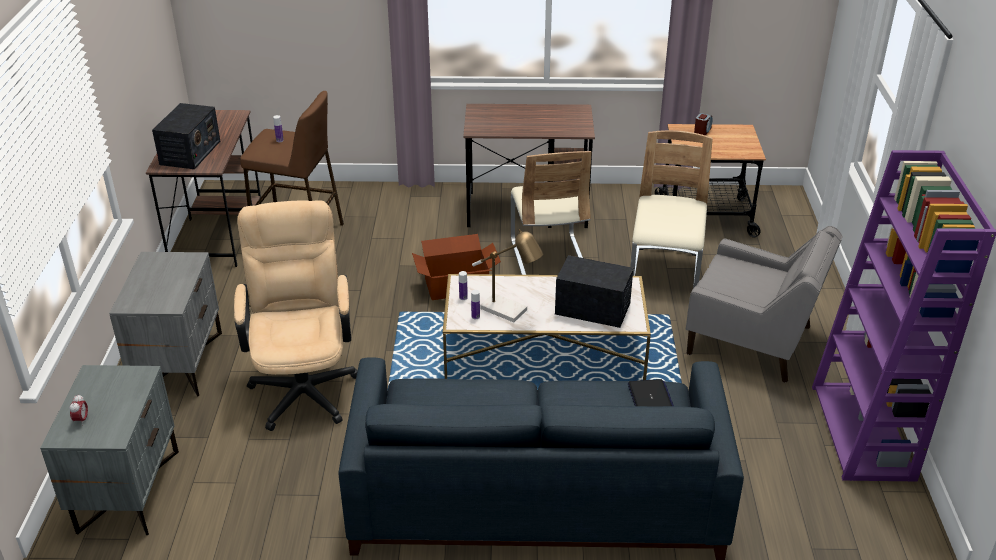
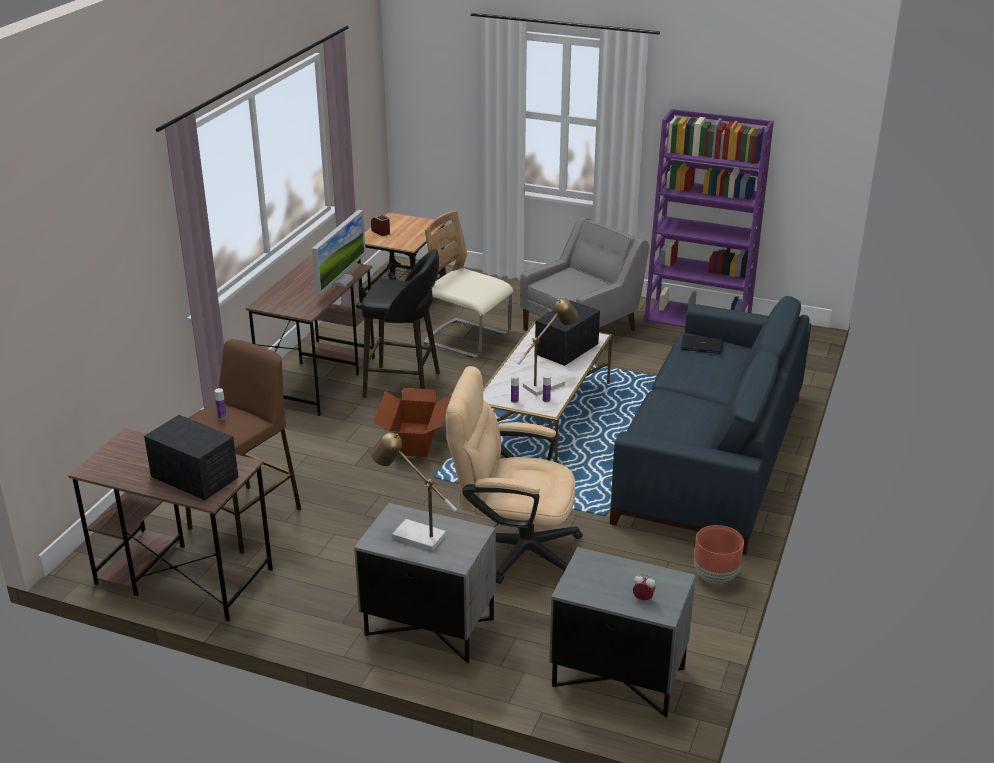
camera: 70 degrees left, 5 degrees down
beige chair [511,151,592,275] -> black stool [362,249,440,398]
none -> monitor [312,210,366,295]
none -> table lamp [371,432,457,551]
none -> brown planter [694,525,744,584]

